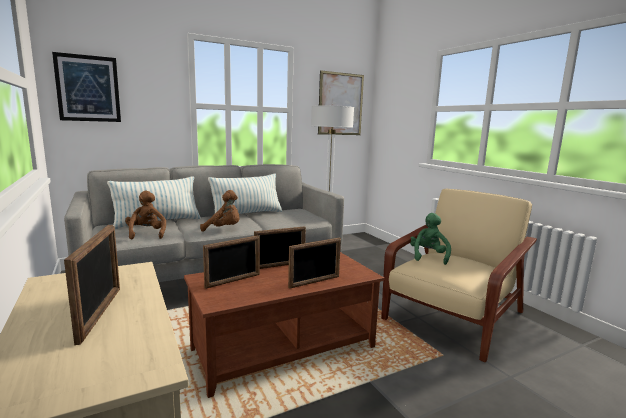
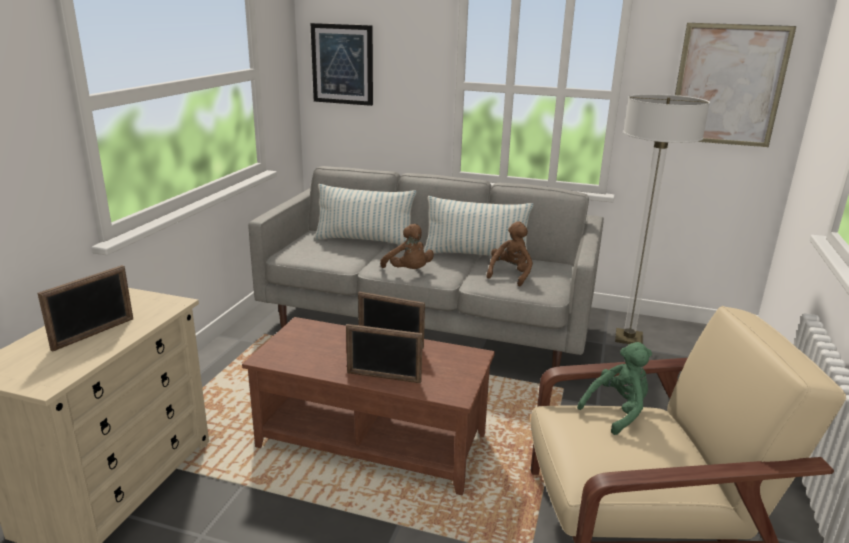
camera: 45 degrees right, 10 degrees up
brown plush toy [125,191,166,240] -> brown plush toy moved to [486,221,533,286]
picture frame [203,235,260,289] -> none

